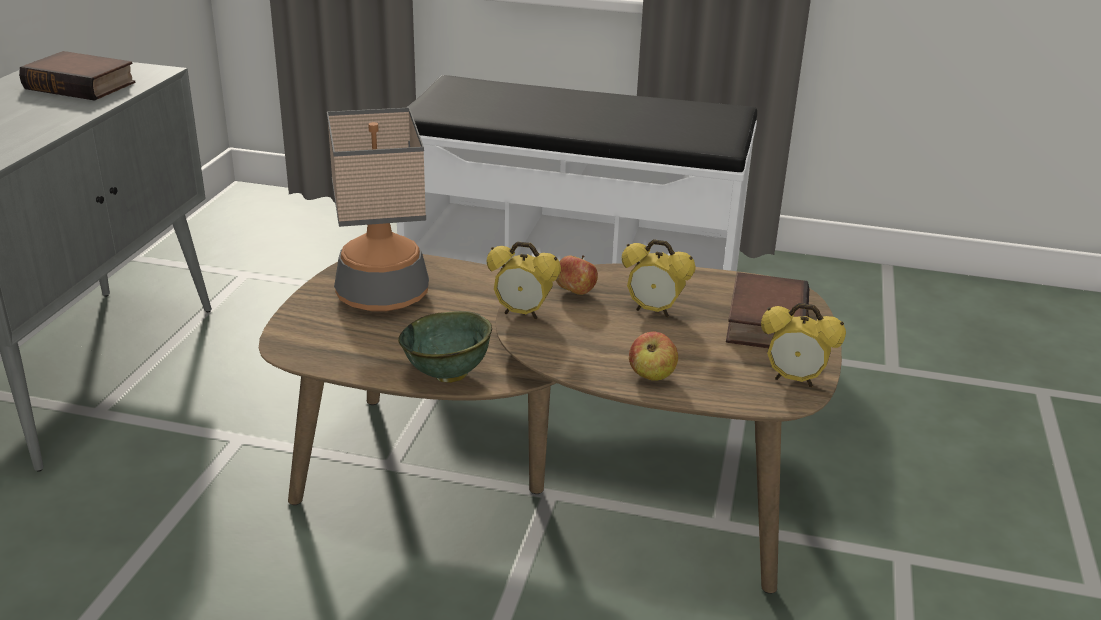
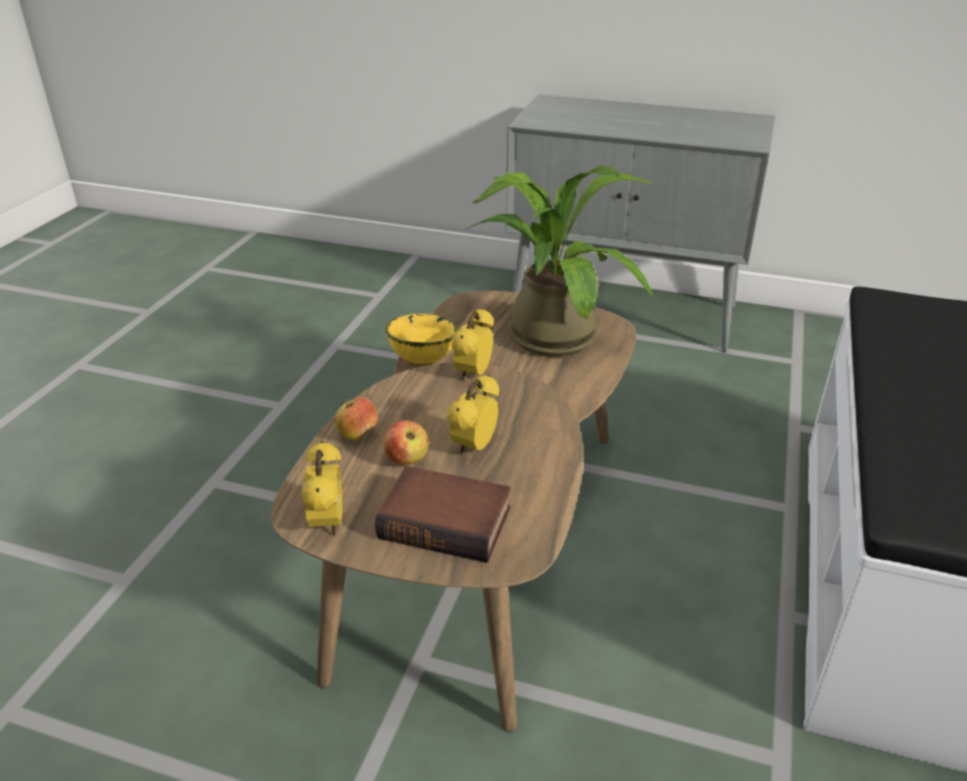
camera: 95 degrees right, 5 degrees up
book [19,51,136,101] -> none
table lamp [327,107,429,312] -> potted plant [465,165,655,357]
green bowl [398,311,492,383] -> yellow bowl [385,313,459,367]
apple [556,255,598,295] -> apple moved to [384,420,429,465]
alarm clock [761,303,846,387] -> alarm clock turned 150 degrees clockwise [301,441,343,536]

